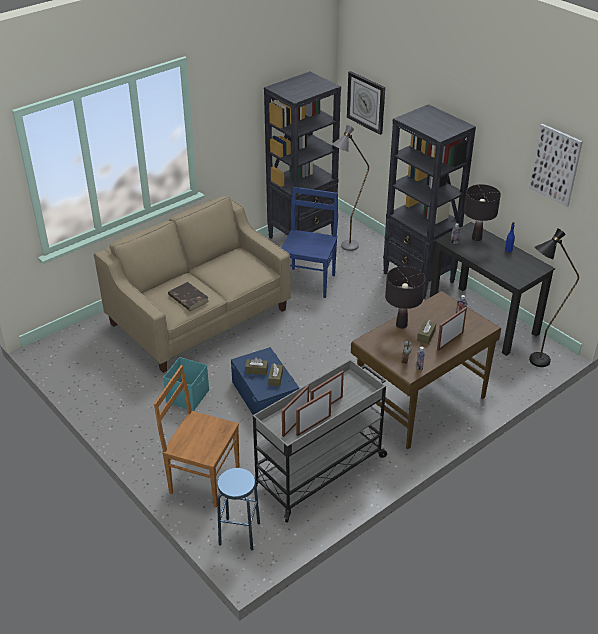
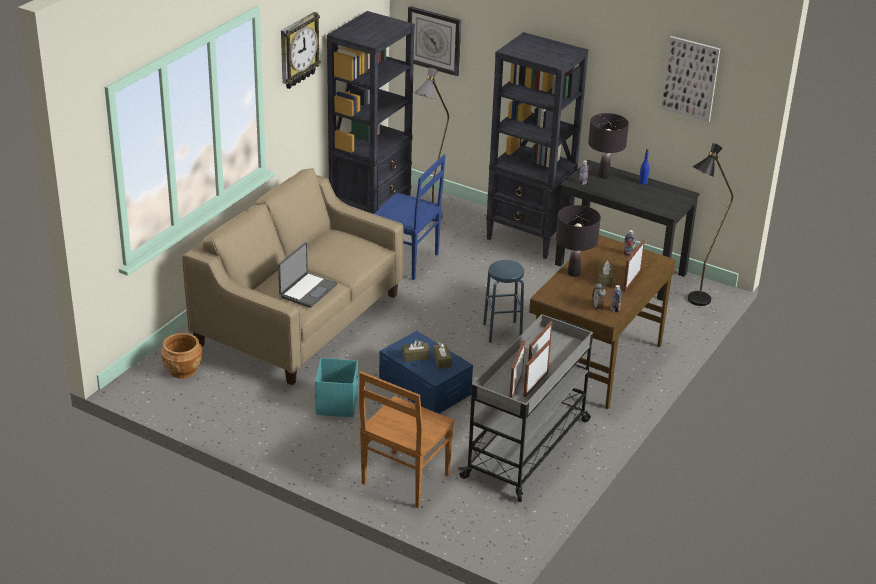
camera: 20 degrees left, 5 degrees down
brown chair [154,365,239,507] -> brown chair turned 60 degrees counterclockwise [359,371,454,508]
brown book [168,282,209,311] -> laptop [278,242,337,308]
blue stool [217,468,260,550] -> blue stool moved to [483,260,524,343]
blue chair [282,187,338,298] -> blue chair turned 120 degrees clockwise [374,154,446,280]
none -> brown planter [161,333,202,379]
none -> wall clock [281,12,321,89]

